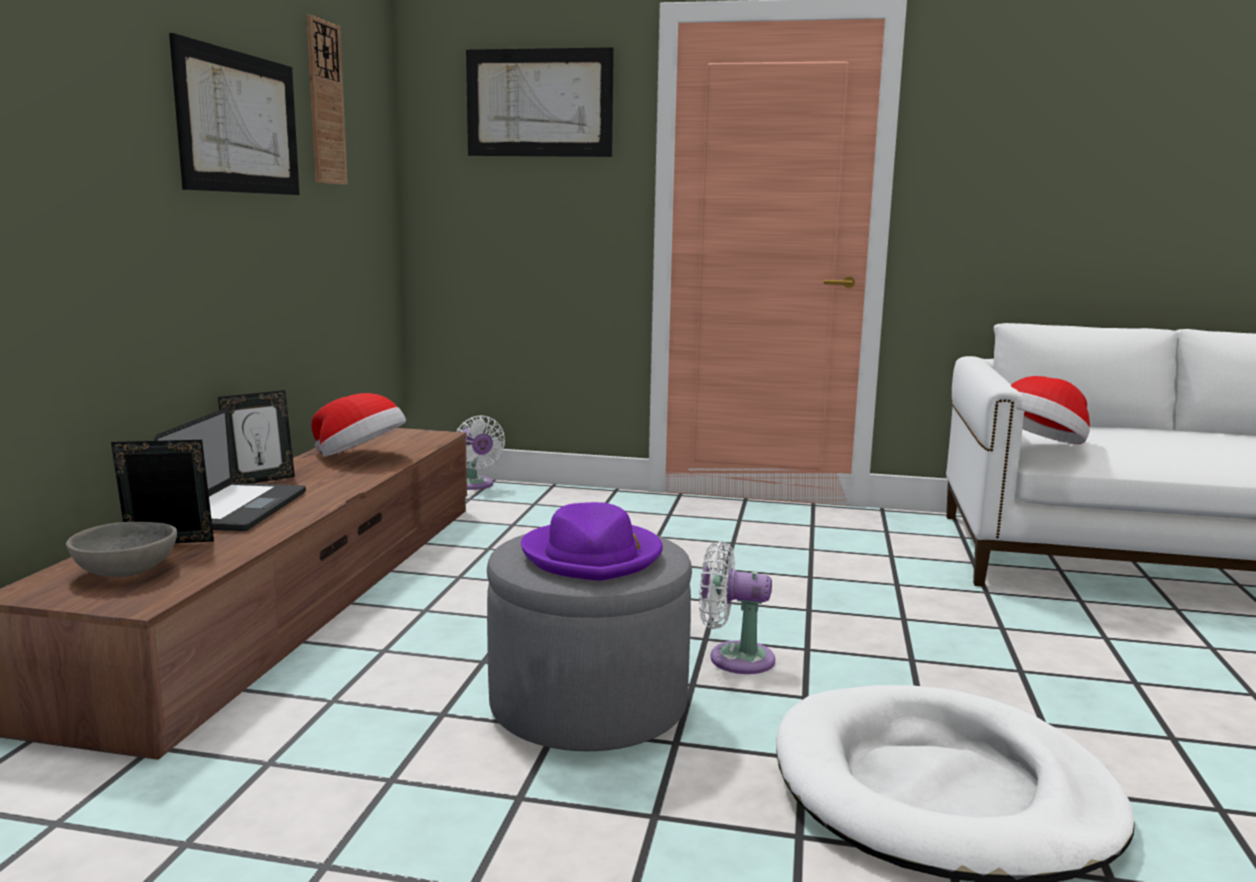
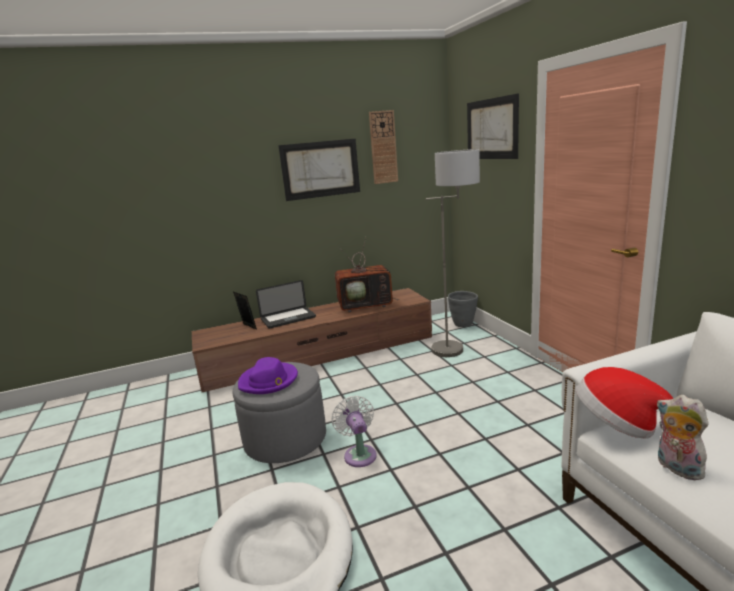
camera: 60 degrees right, 5 degrees up
grey bowl [66,522,177,577] -> none
picture frame [218,390,295,483] -> none
hat [311,393,406,457] -> television [335,238,399,312]
white fan [457,415,505,490] -> grey planter [448,291,478,327]
none -> grey floor lamp [426,149,480,357]
none -> plush toy [657,395,709,481]

